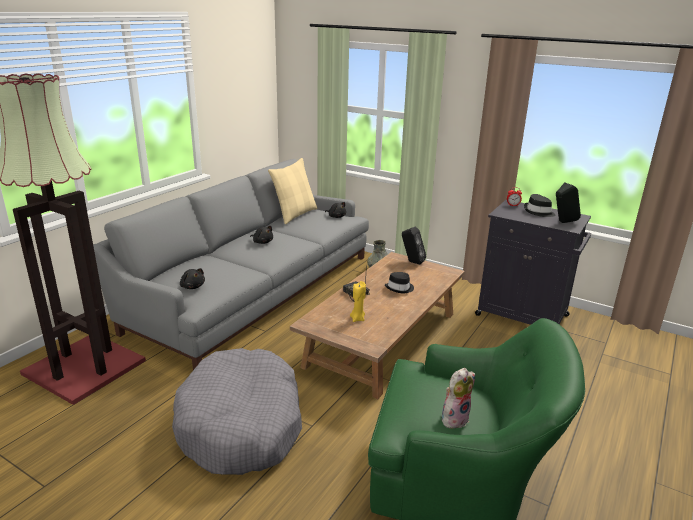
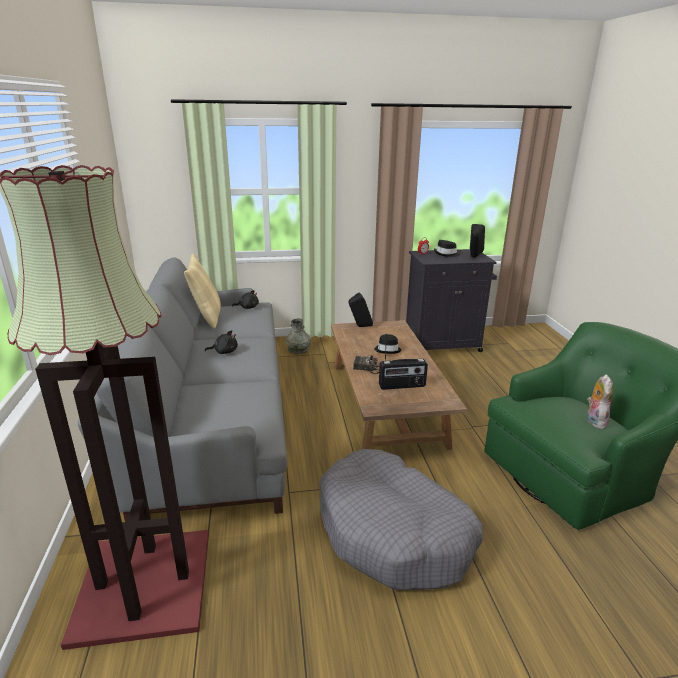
camera: 40 degrees left, 0 degrees up
black plush toy [180,268,205,289] -> none
yellow candle [350,281,366,322] -> radio [379,359,428,390]

